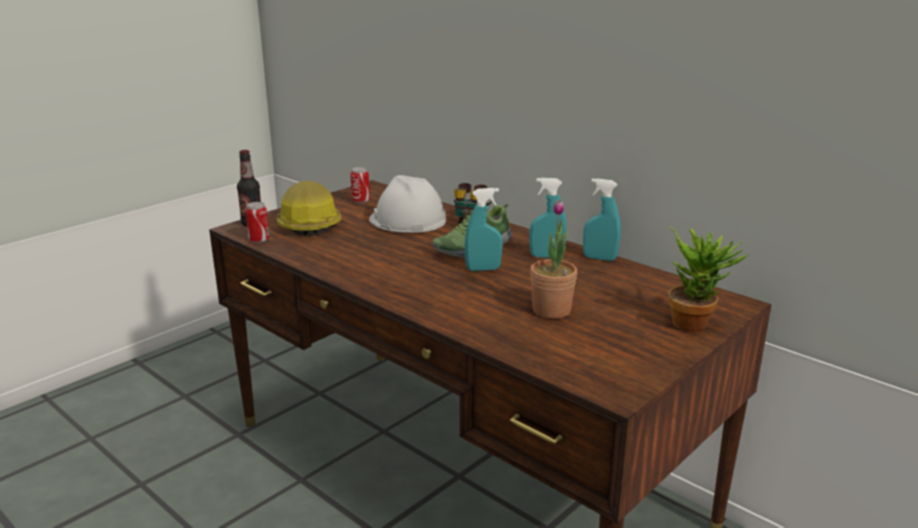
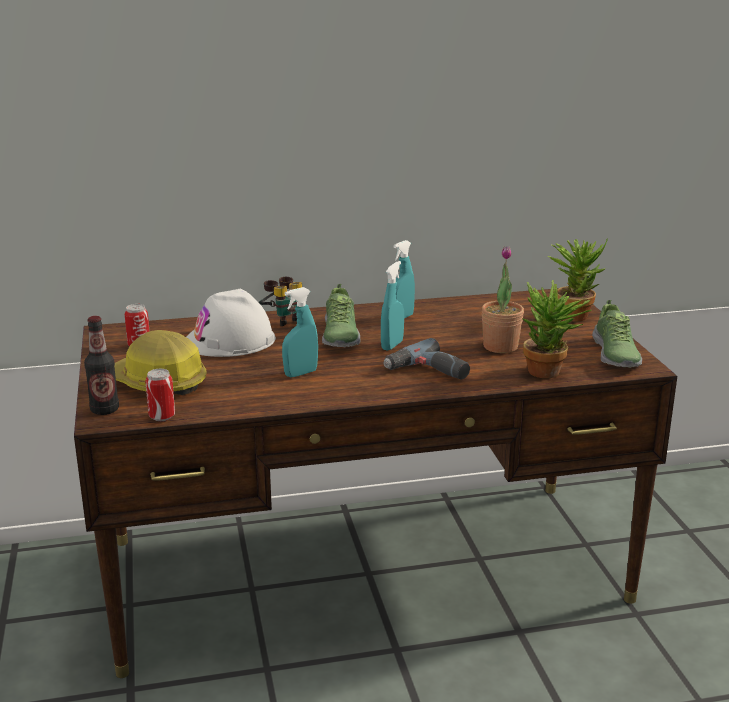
camera: 55 degrees left, 0 degrees up
turquoise spray bottle [583,178,621,261] -> turquoise spray bottle moved to [282,287,318,377]
none -> power drill [384,338,470,380]
none -> potted plant [523,280,591,378]
none -> shoe [592,300,642,368]

